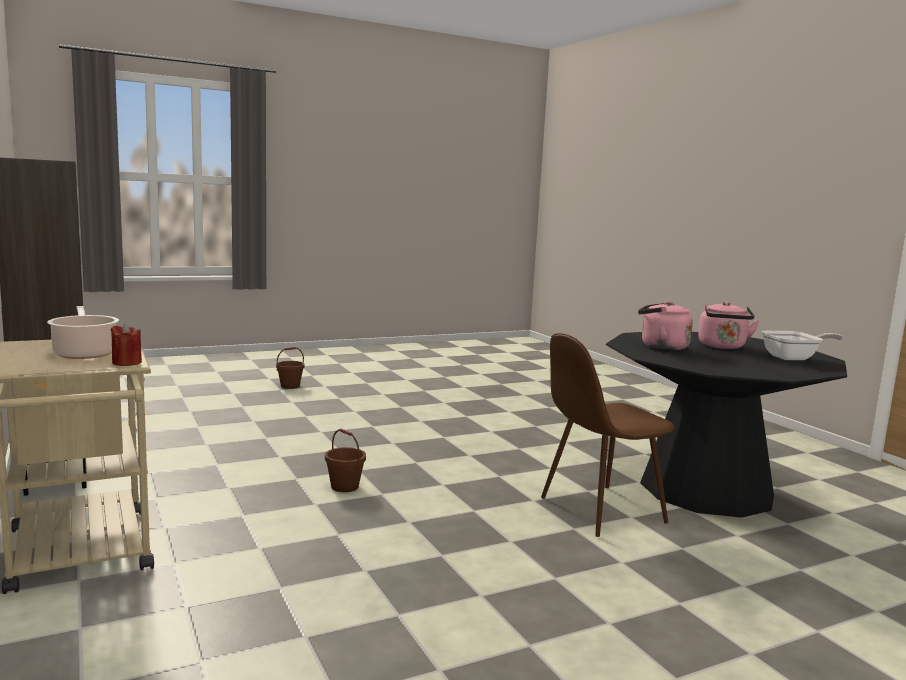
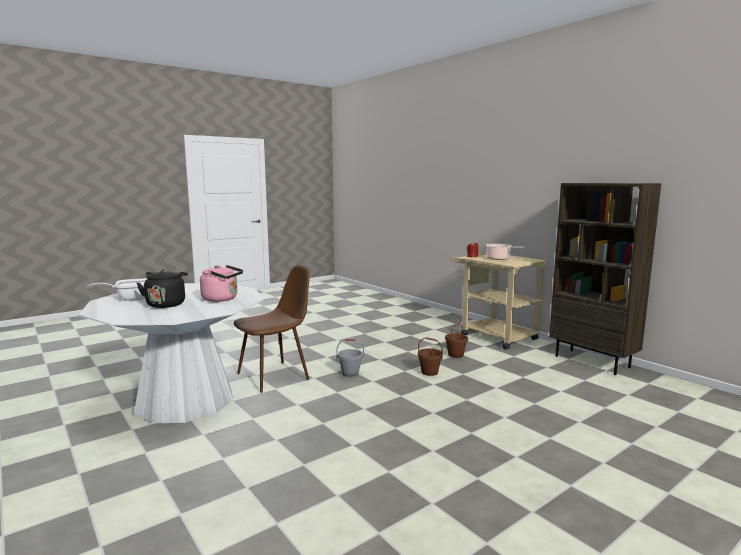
camera: 170 degrees right, 0 degrees up
brown bucket [276,347,305,389] -> brown bucket moved to [445,323,468,358]
black dining table [606,332,847,518] -> white dining table [79,283,263,423]
pink kettle [698,302,760,349] -> black kettle [137,270,188,308]
none -> grey bucket [337,339,364,377]

